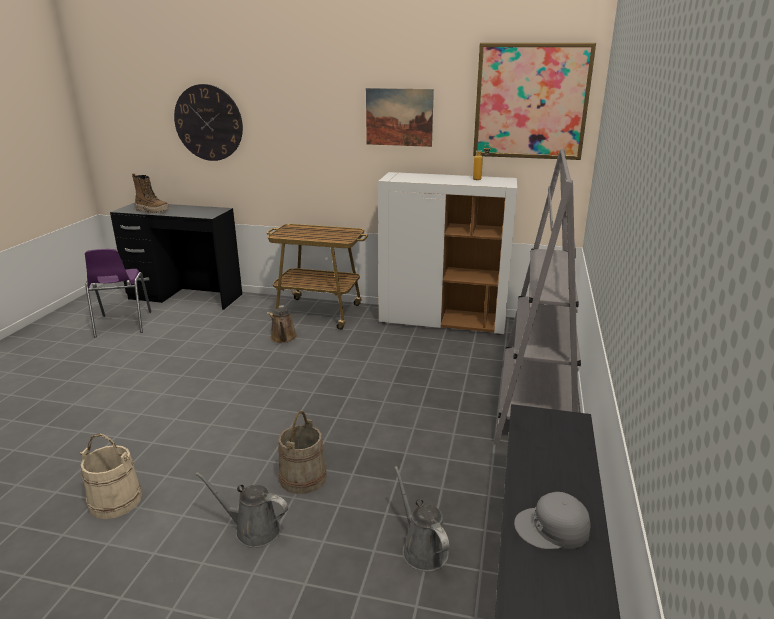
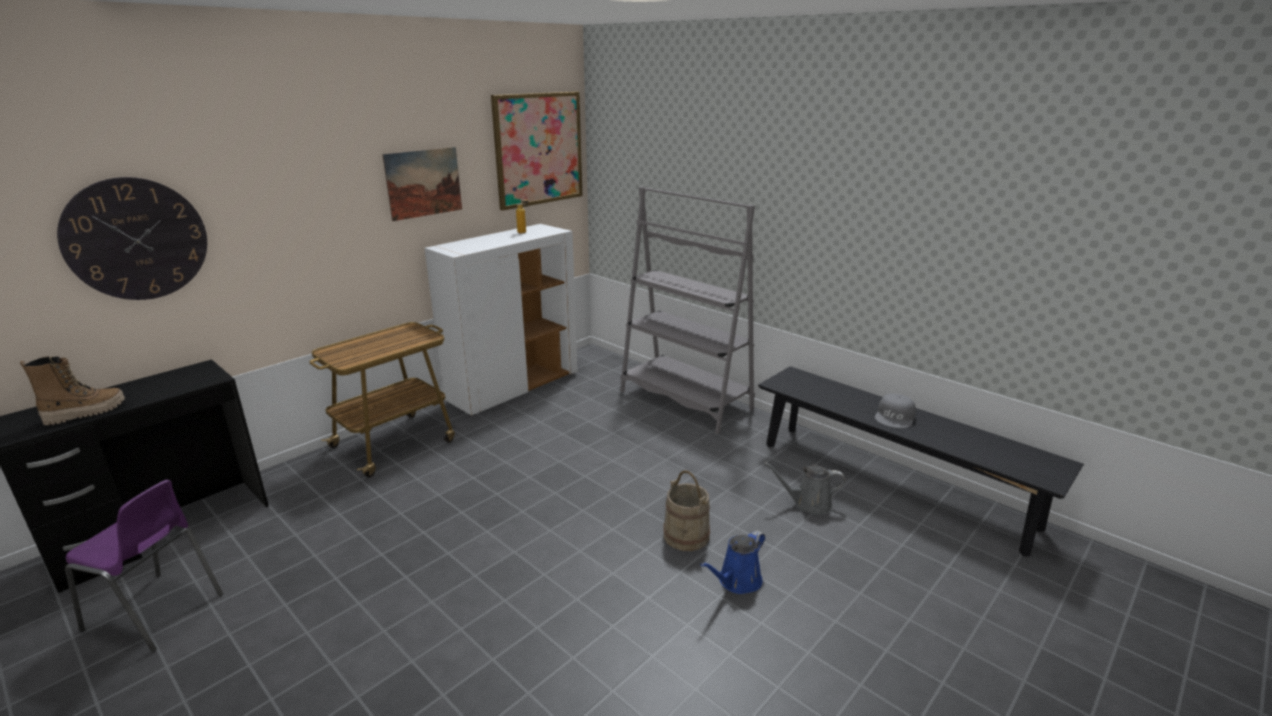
camera: 60 degrees left, 0 degrees up
beige bucket [80,434,142,519] -> none
grey watering can [195,472,288,548] -> blue watering can [700,530,765,594]
brown watering can [270,305,297,343] -> none

